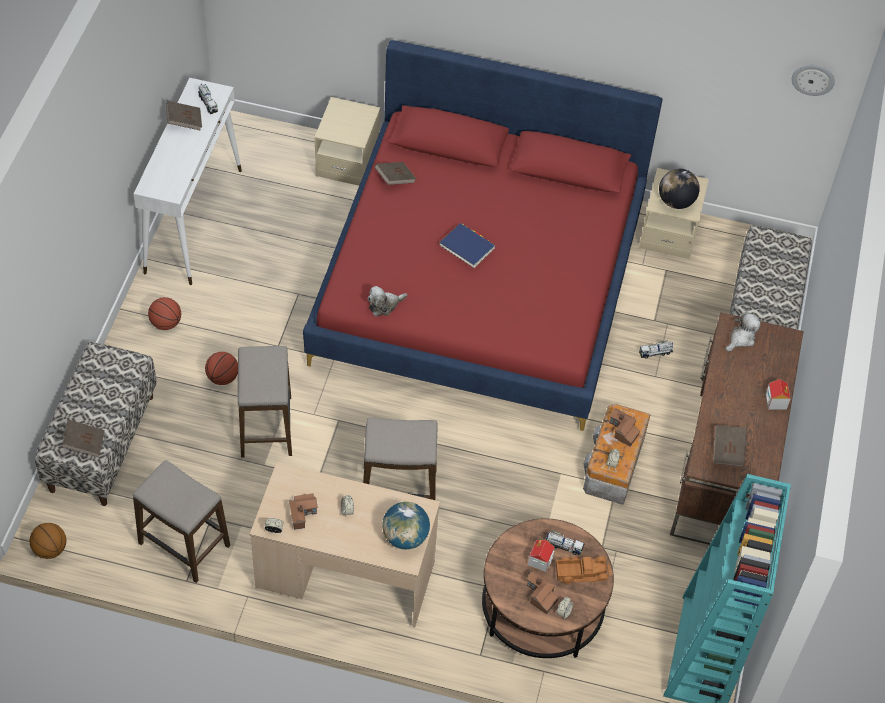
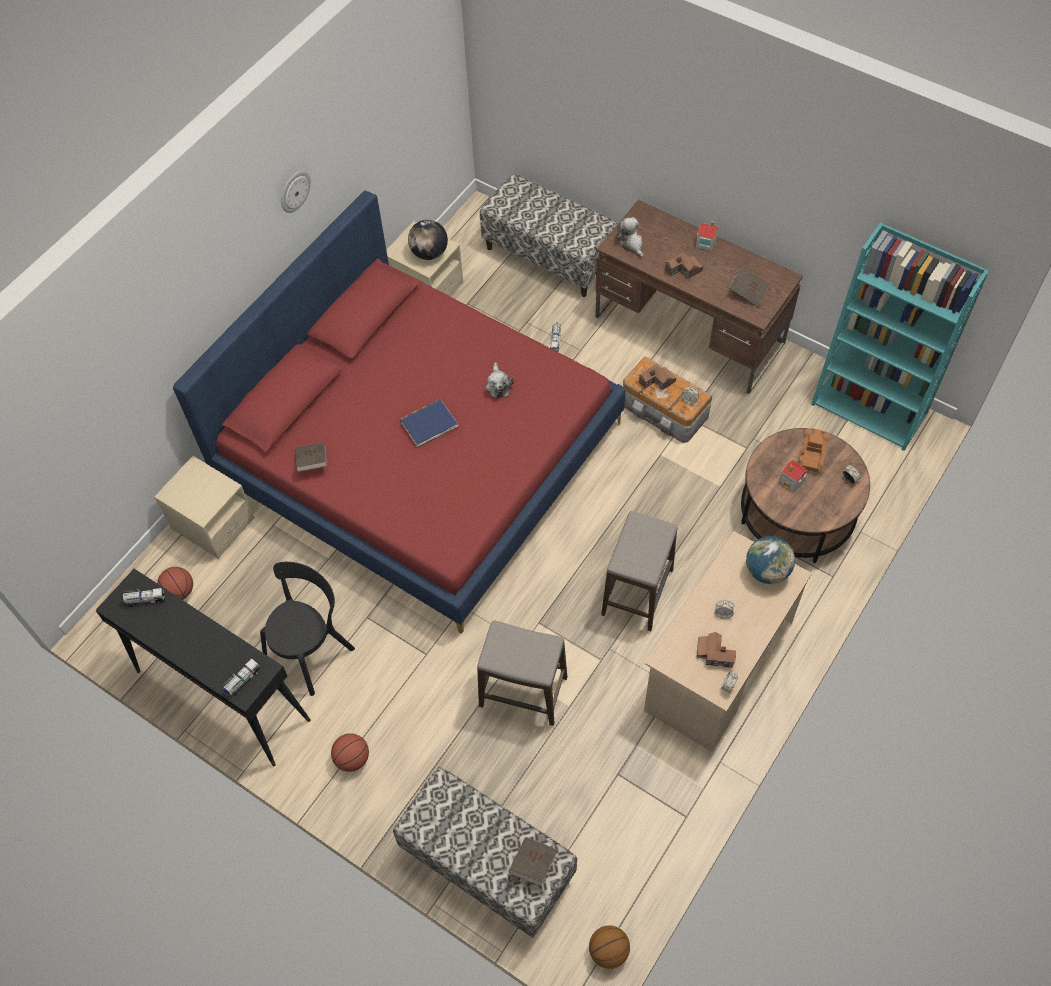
camera: 65 degrees left, 5 degrees up
stool [133,460,230,583] -> none
white console table [134,78,242,285] -> black console table [95,569,311,766]
brown book [166,101,202,130] -> none
basketball [205,352,238,385] -> basketball moved to [157,567,193,600]
plush toy [368,286,407,316] -> plush toy moved to [486,362,514,398]
toy house [527,570,558,614] -> toy house moved to [665,252,703,279]
toy truck [546,530,584,555] -> toy truck moved to [223,658,261,698]
wall clock [792,65,835,96] -> wall clock moved to [281,170,311,213]
none -> black chair [260,562,355,696]

